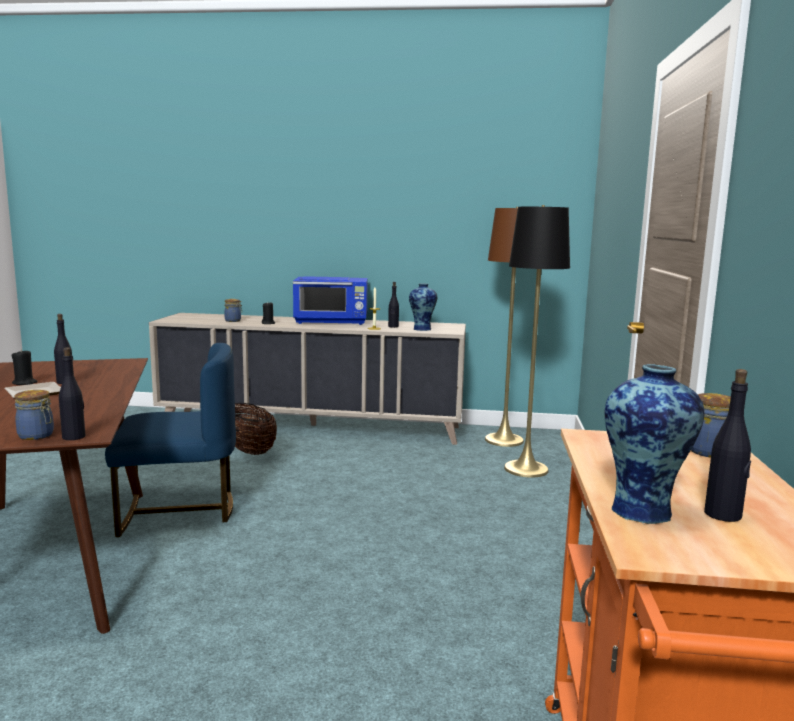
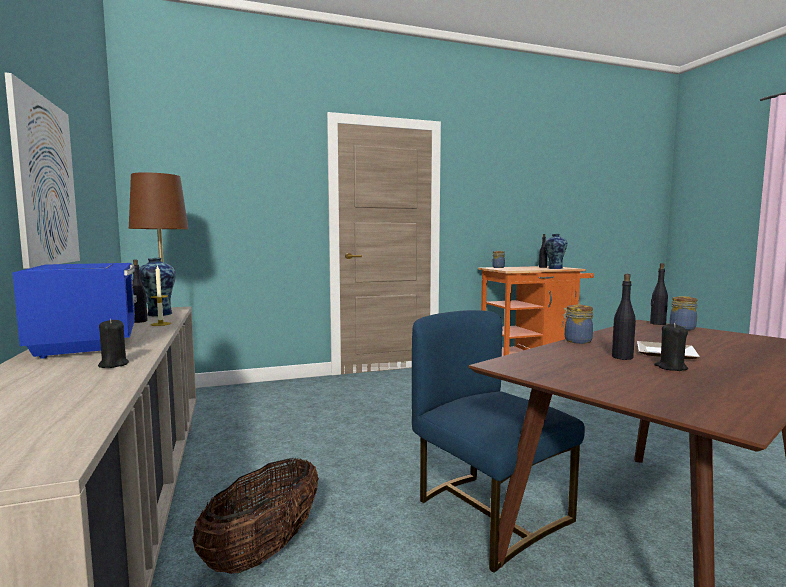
camera: 115 degrees left, 5 degrees down
jar [224,299,242,322] -> jar moved to [562,305,593,344]
black floor lamp [504,205,570,478] -> none
none -> picture [5,73,80,269]

